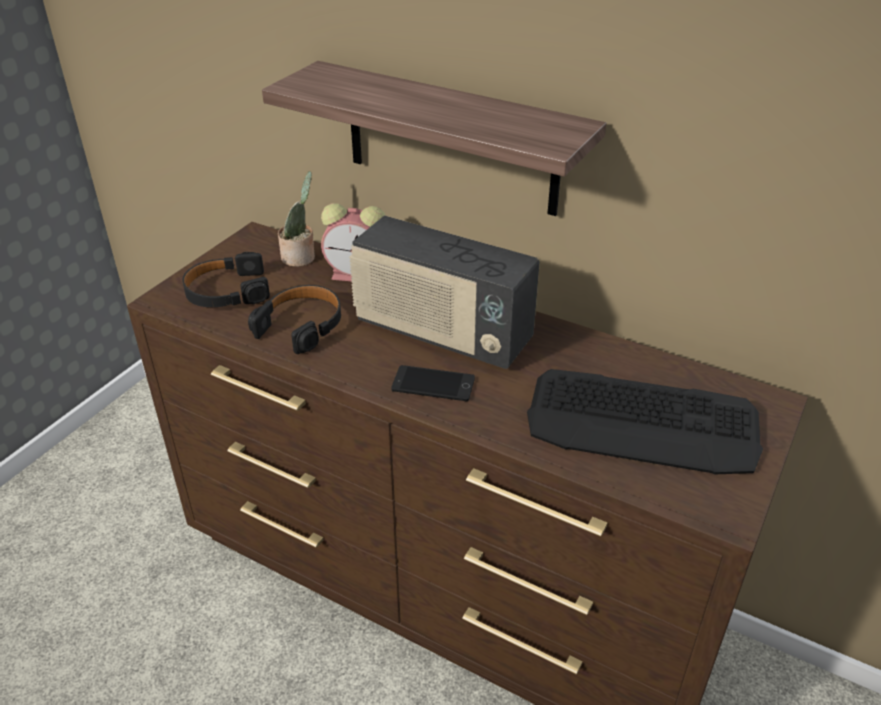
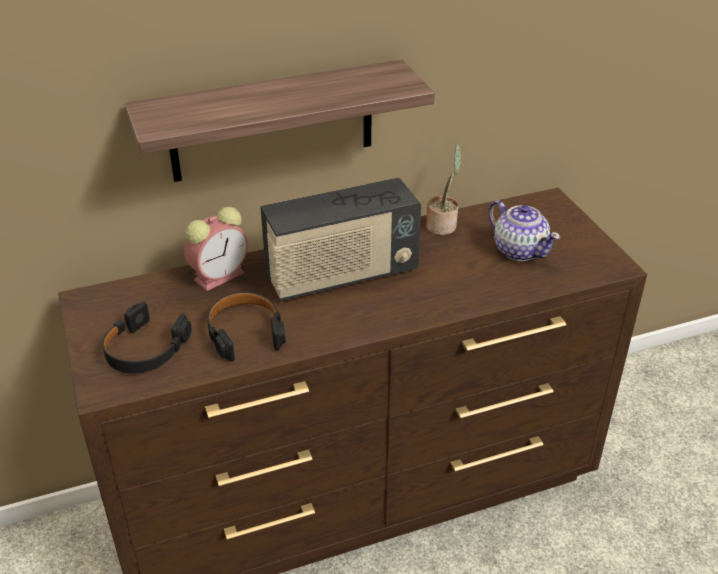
camera: 50 degrees left, 0 degrees up
potted plant [278,171,315,267] -> potted plant moved to [426,144,461,235]
phone [391,365,475,402] -> none
keyboard [527,369,763,475] -> teapot [488,200,560,261]

